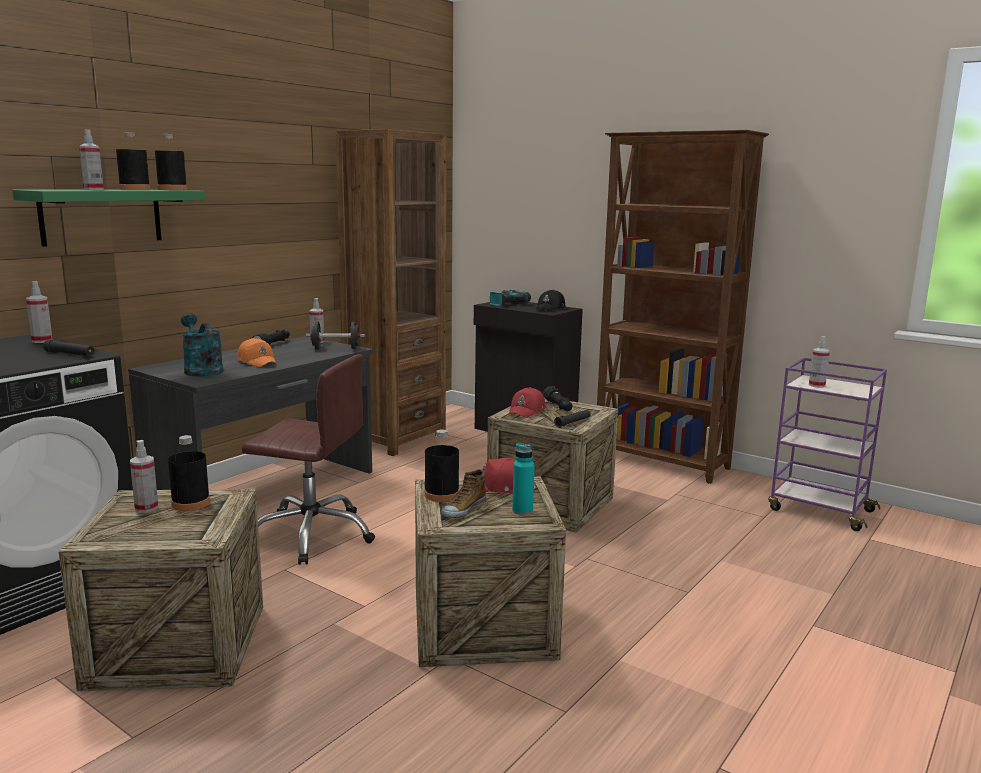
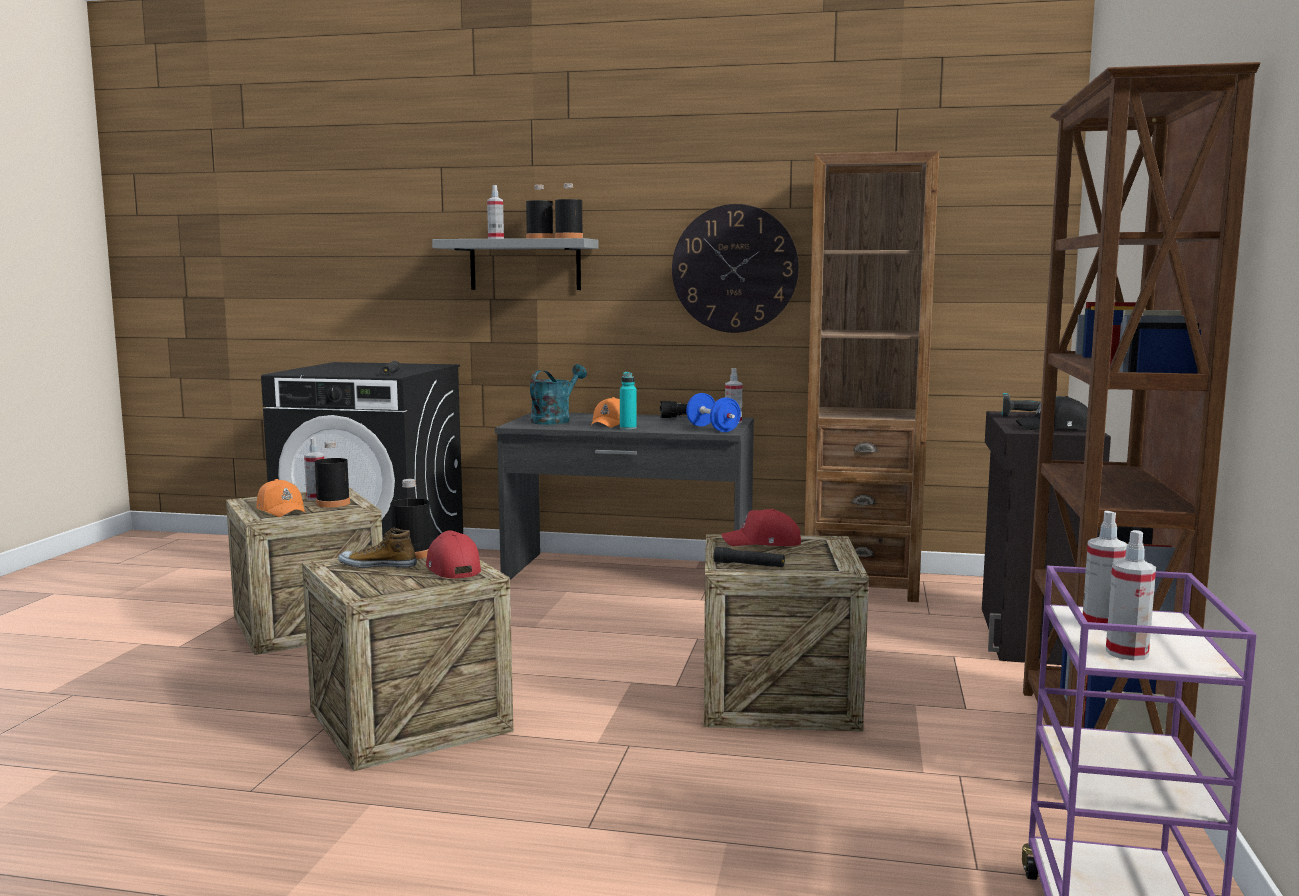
camera: 65 degrees right, 5 degrees down
green shelf [12,190,206,247] -> grey shelf [432,238,599,290]
spray bottle [26,281,53,343] -> spray bottle moved to [1106,530,1156,660]
brown office chair [242,354,375,565] -> none
black dumbbell [306,322,365,349] -> blue dumbbell [686,393,741,432]
turquoise bottle [512,443,535,515] -> turquoise bottle moved to [620,372,637,430]
black flashlight [543,386,572,411] -> none
none -> orange cap [256,479,305,517]
none -> wall clock [672,204,799,333]

